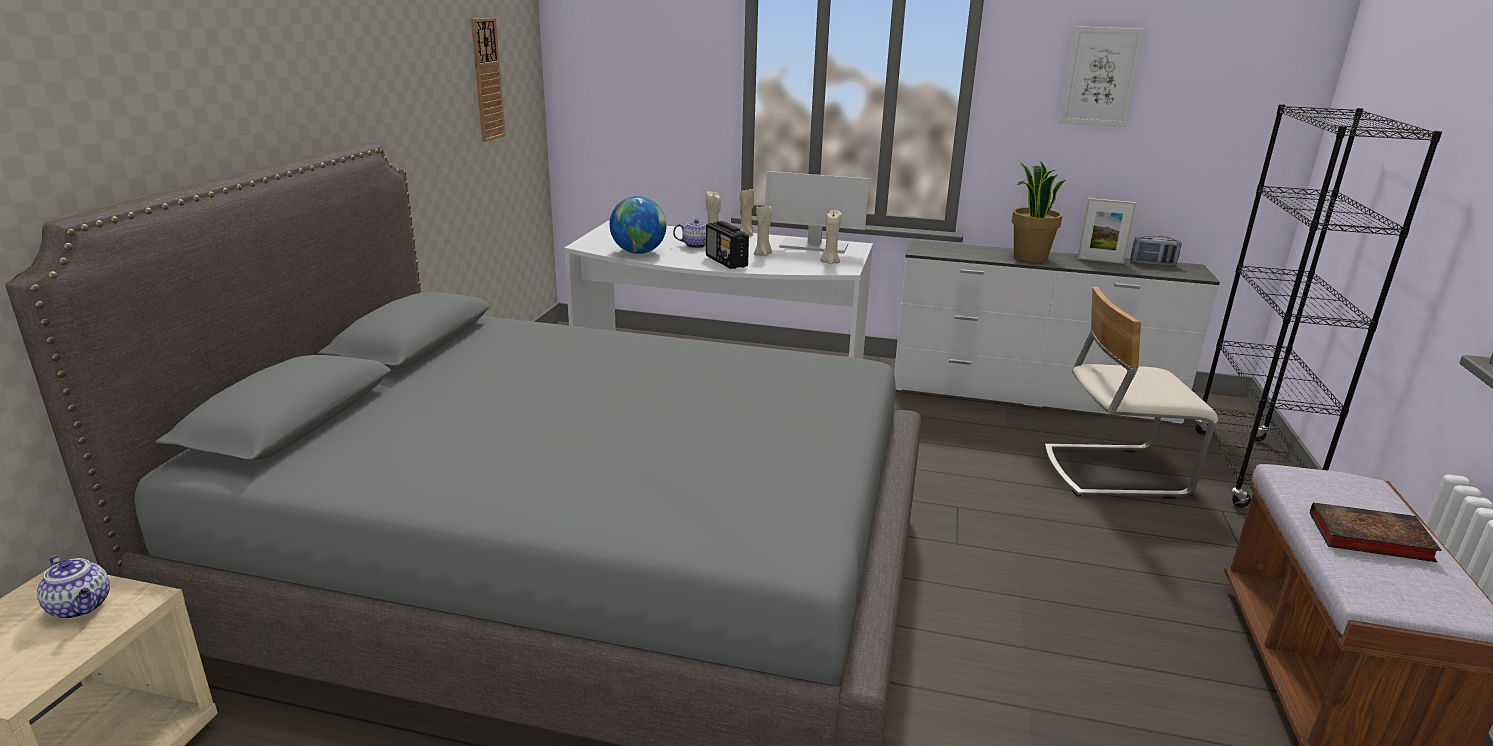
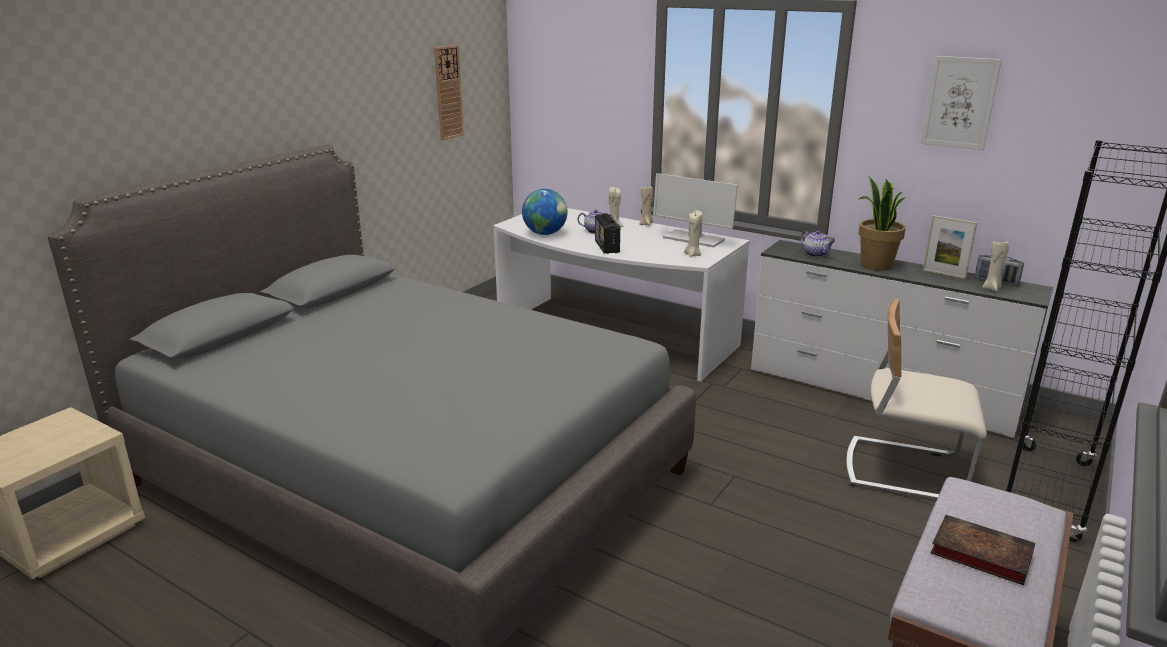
camera: 20 degrees right, 0 degrees up
teapot [37,555,110,619] -> teapot moved to [800,230,834,257]
beige candle [754,206,772,257] -> beige candle moved to [982,240,1009,292]

